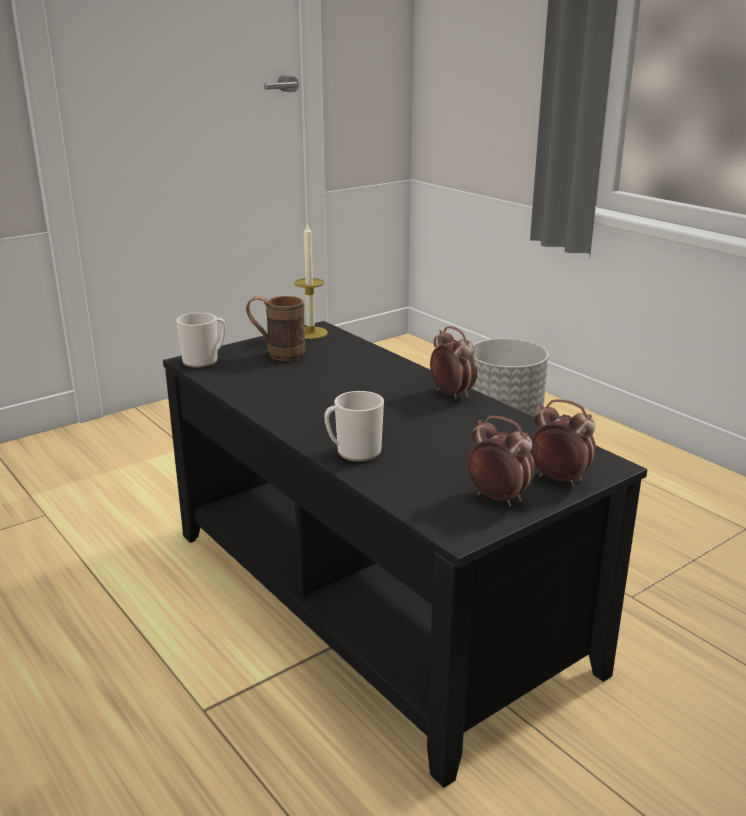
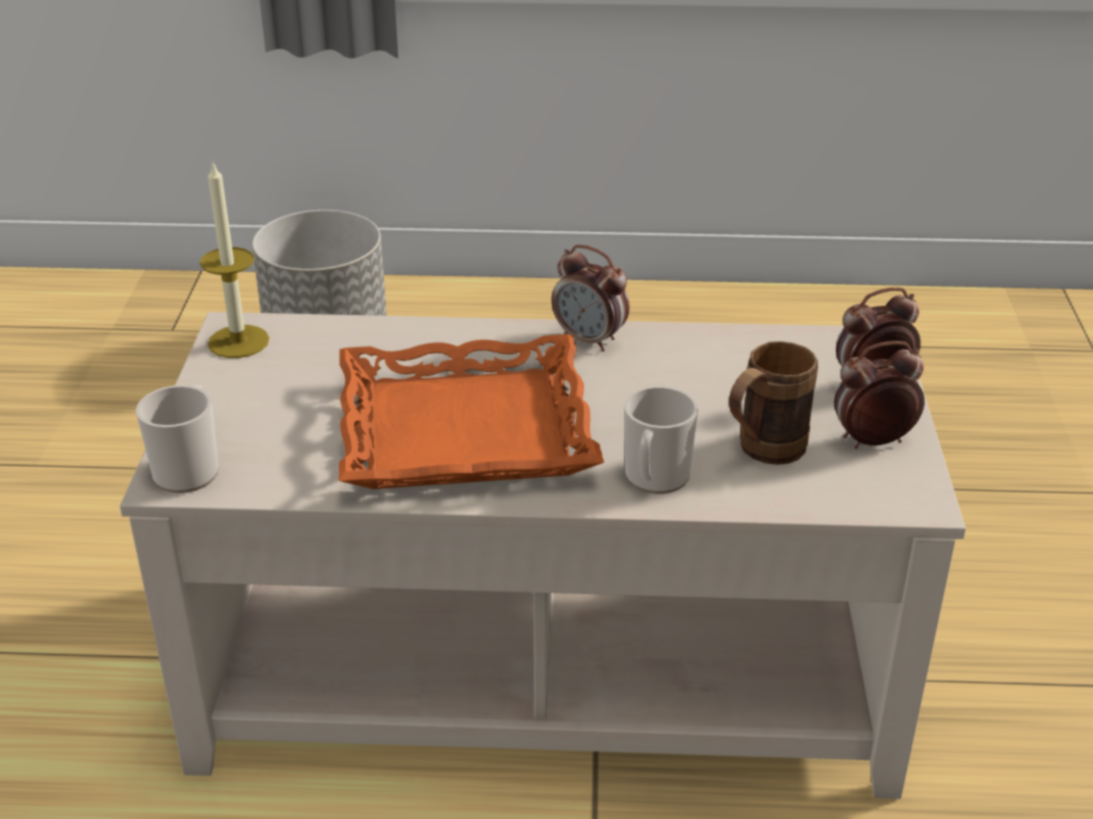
camera: 50 degrees left, 10 degrees up
black coffee table [163,321,647,788] -> beige coffee table [120,312,966,799]
brown mug [246,296,305,361] -> brown mug moved to [729,341,818,465]
alarm clock [430,326,477,400] -> alarm clock turned 150 degrees counterclockwise [552,245,629,352]
none -> orange tray [339,334,604,489]

